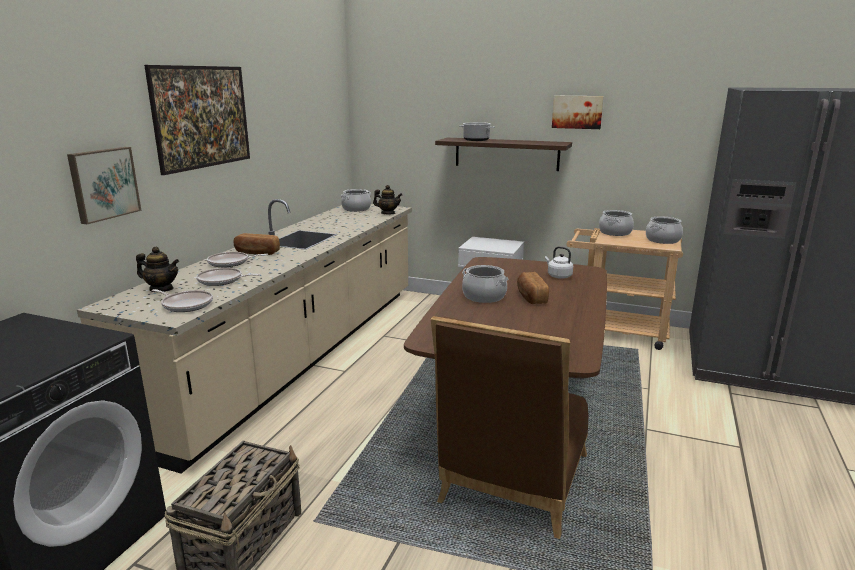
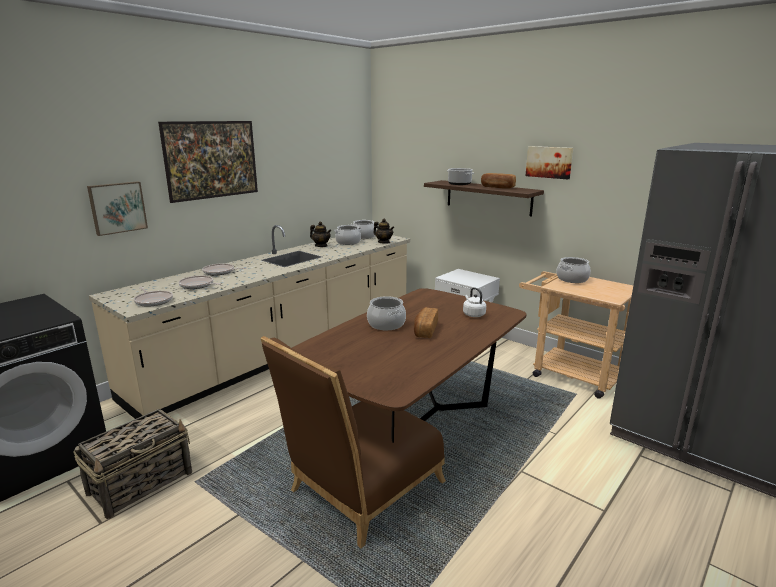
camera: 20 degrees right, 0 degrees up
teapot [136,247,179,292] -> teapot moved to [310,222,332,247]
bread [234,233,280,255] -> bread moved to [481,173,516,189]
cooking pot [646,216,683,244] -> cooking pot moved to [334,225,362,245]

